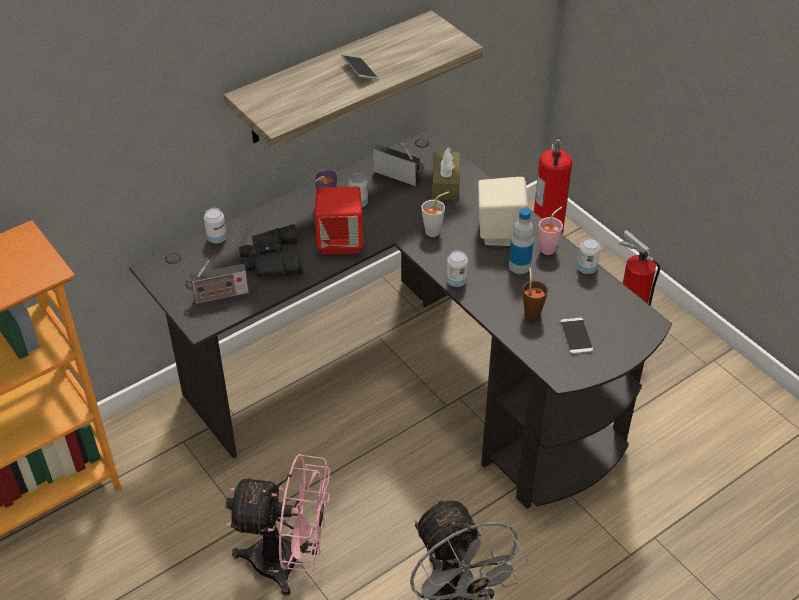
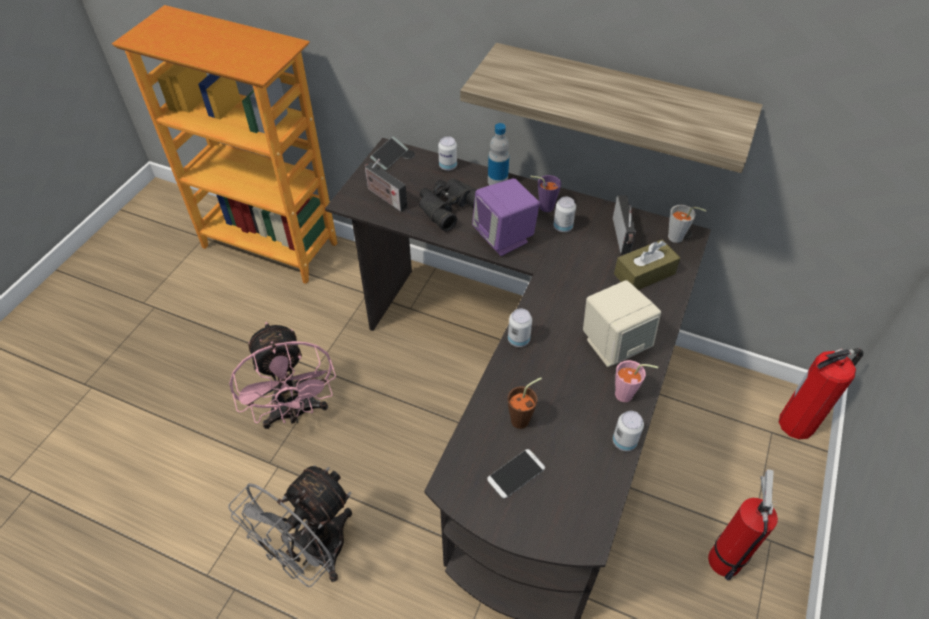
camera: 60 degrees right, 5 degrees up
red speaker [315,186,363,254] -> purple speaker [472,178,540,256]
phone [341,54,379,80] -> phone moved to [370,137,408,170]
grey cup [421,192,449,237] -> grey cup moved to [668,205,707,243]
bottle [509,208,534,274] -> bottle moved to [488,123,509,185]

